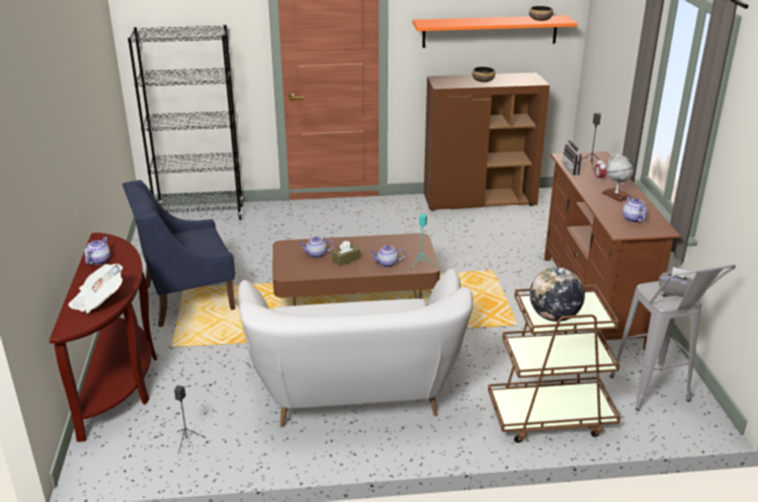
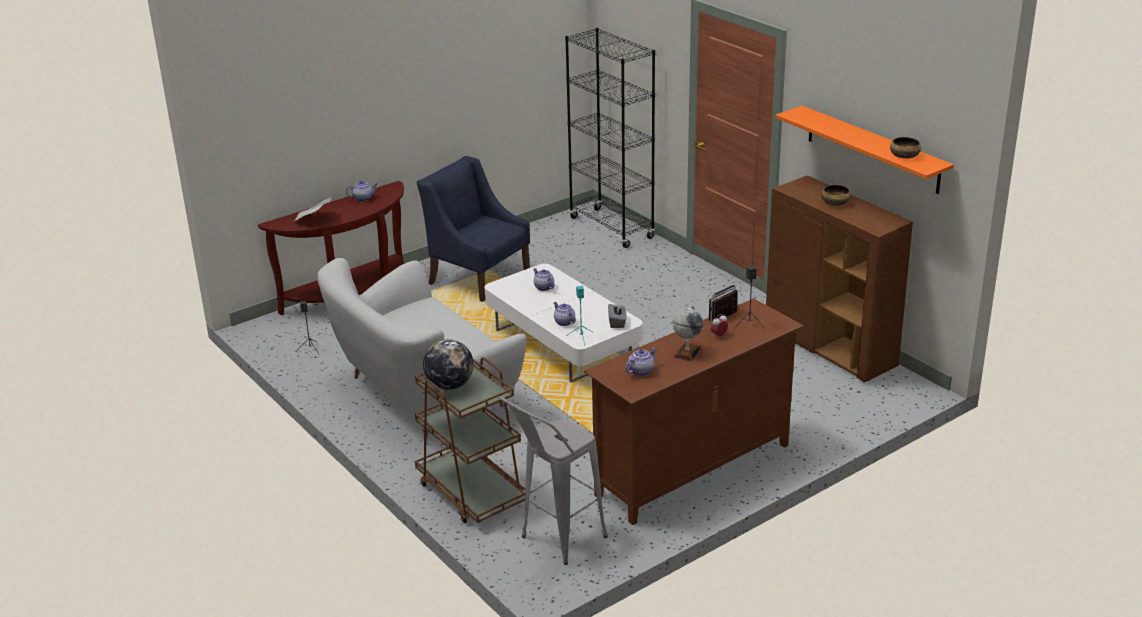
camera: 60 degrees right, 0 degrees up
brown coffee table [273,233,440,306] -> white coffee table [485,264,643,383]
brown tissue box [332,241,360,266] -> none
grey tissue box [659,267,693,297] -> grey tissue box moved to [608,303,626,328]

